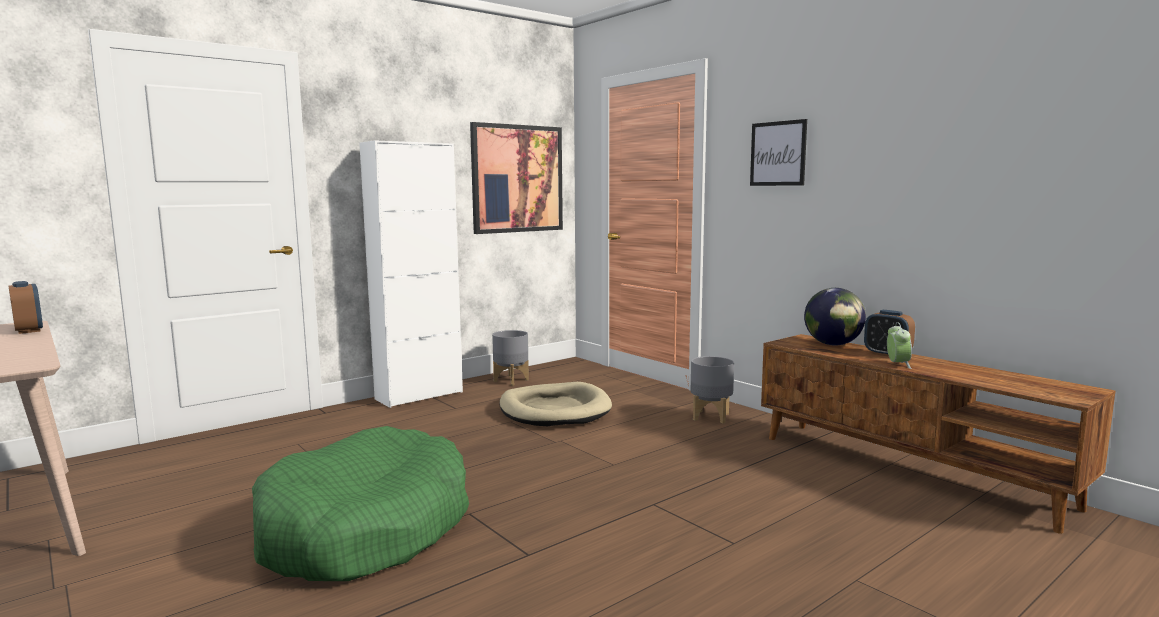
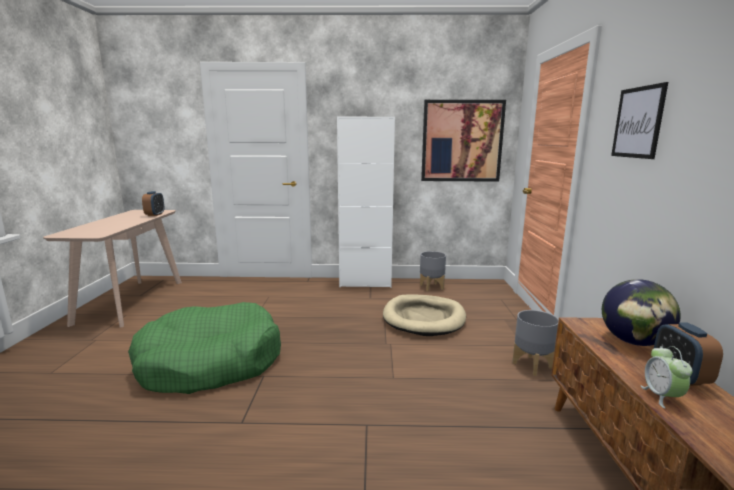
camera: 40 degrees right, 5 degrees up
alarm clock [887,322,912,369] -> alarm clock turned 135 degrees clockwise [641,346,692,408]

